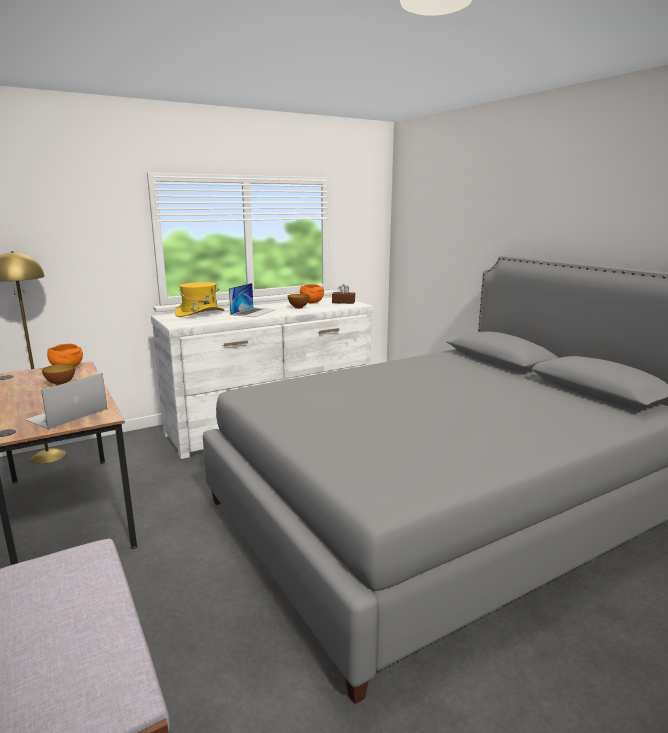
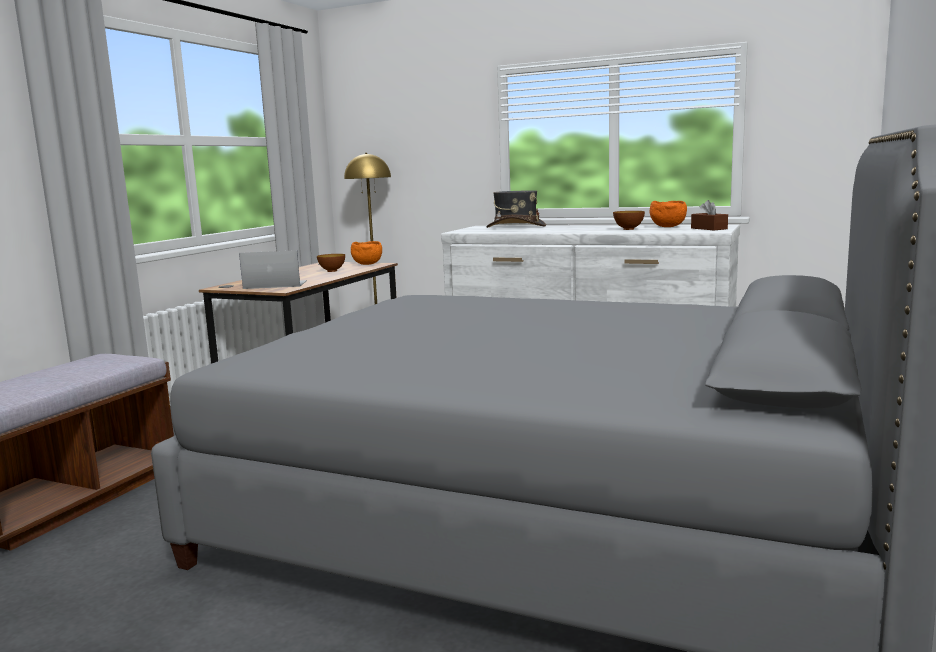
camera: 55 degrees right, 5 degrees down
yellow hat [175,282,224,317] -> grey hat [486,190,546,228]
laptop [229,283,276,317] -> none

